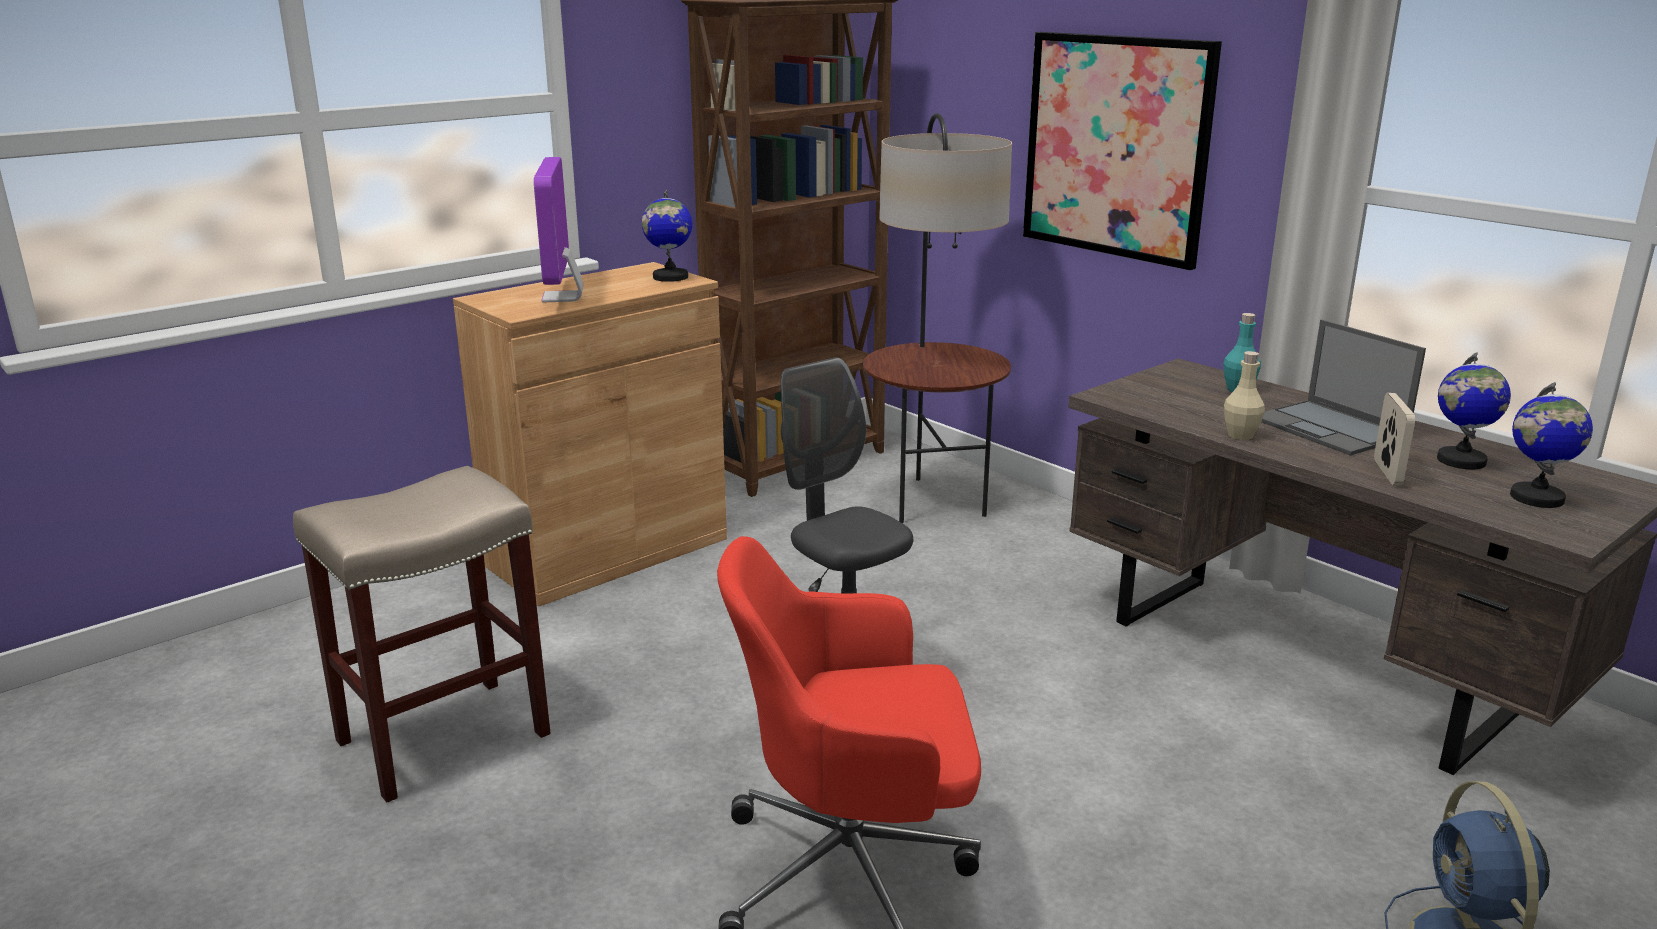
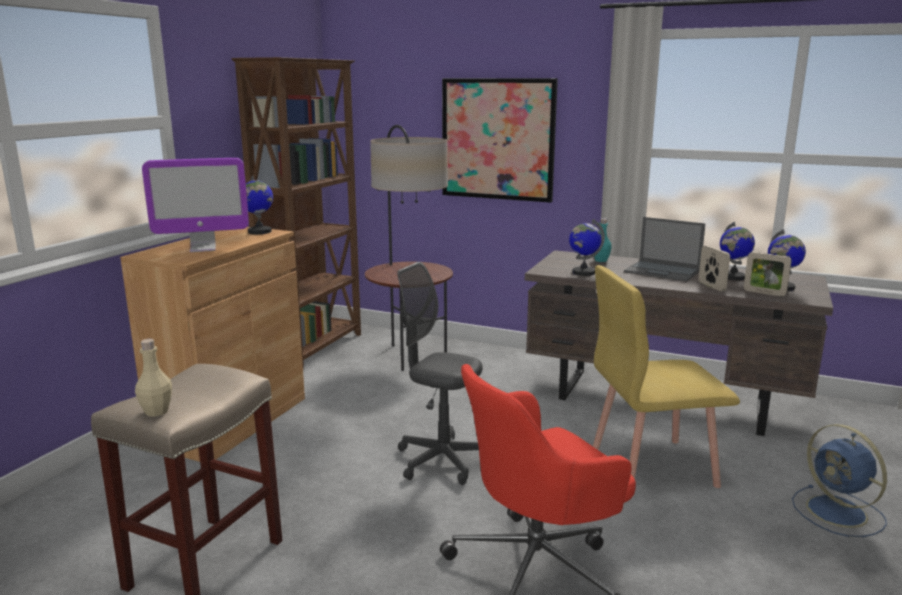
camera: 25 degrees left, 5 degrees down
monitor [534,157,583,302] -> monitor turned 75 degrees counterclockwise [142,158,249,252]
beige bottle [1224,351,1265,440] -> beige bottle moved to [135,339,172,417]
none -> globe [569,219,605,276]
none -> yellow chair [593,265,740,488]
none -> picture frame [744,252,792,296]

